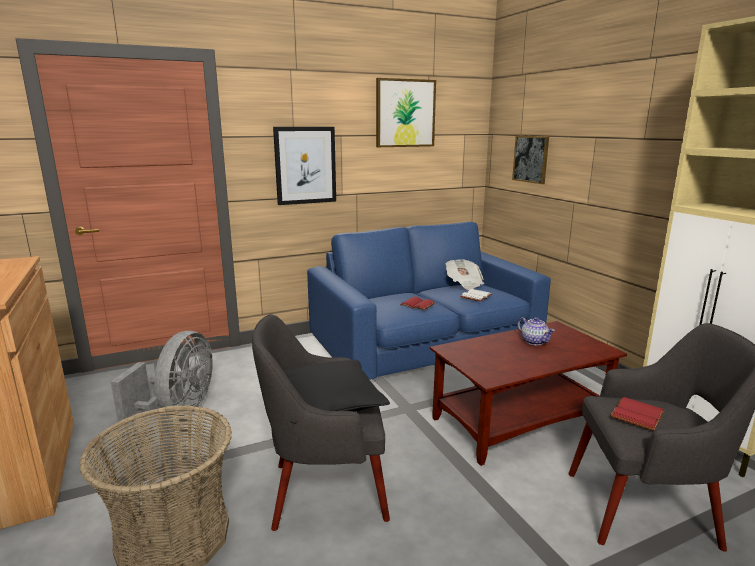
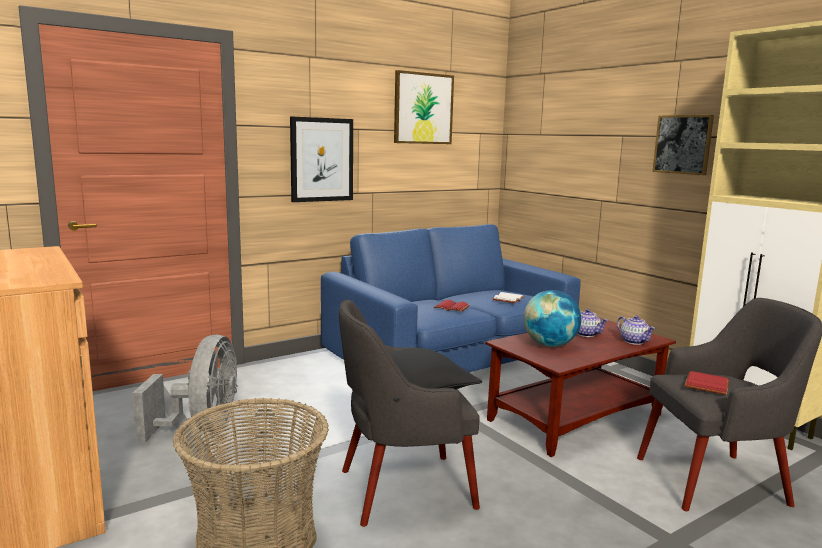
camera: 10 degrees left, 5 degrees down
newspaper [446,259,484,290] -> none
picture [512,135,549,184] -> picture moved to [652,115,714,175]
none -> globe [524,290,581,347]
none -> teapot [617,315,656,345]

